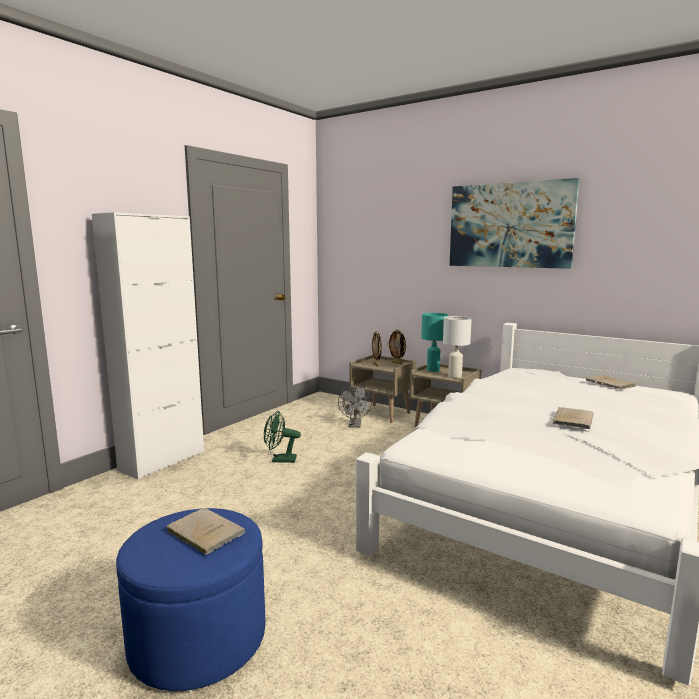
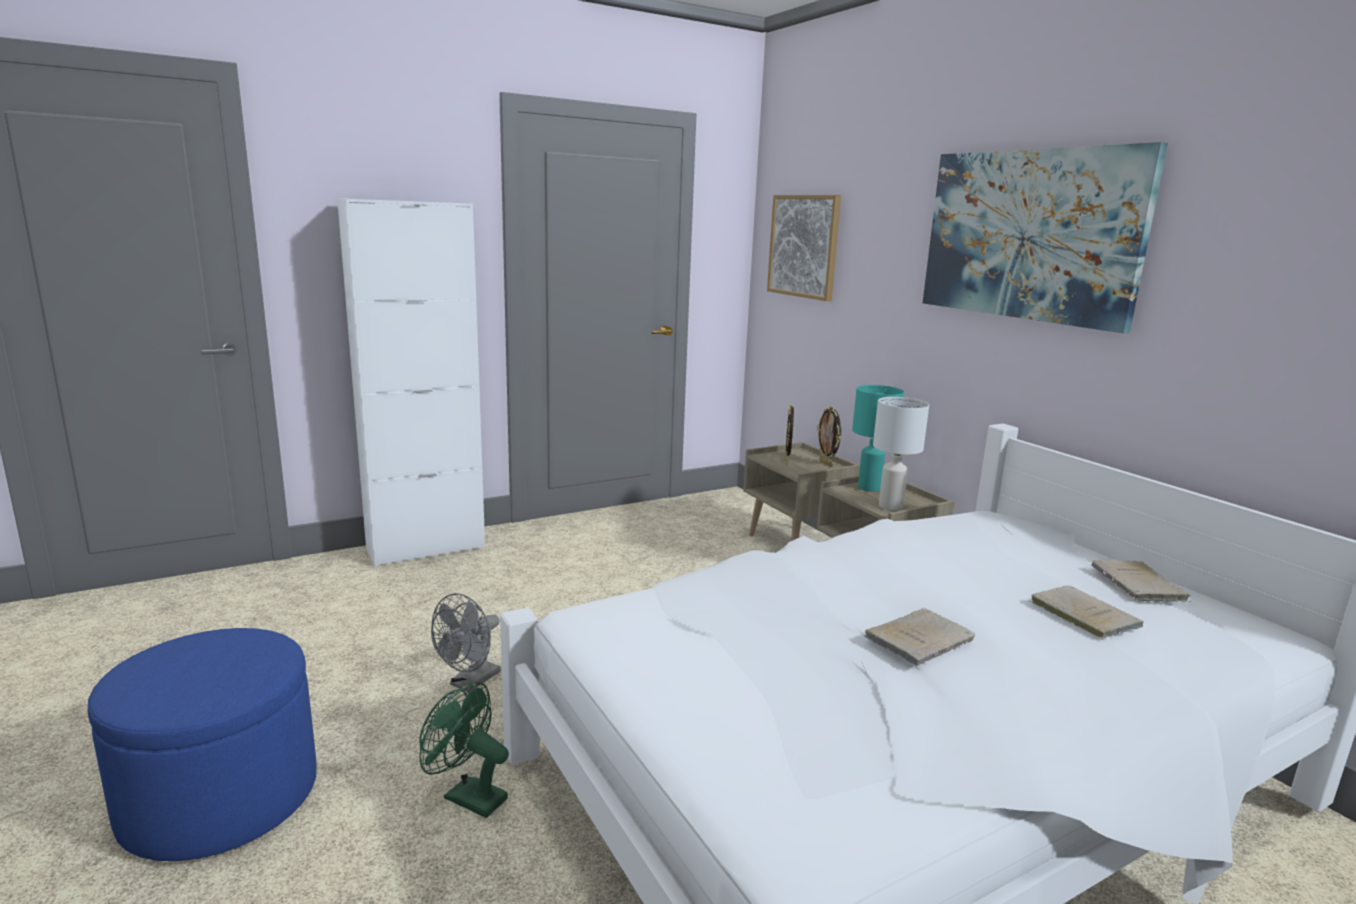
camera: 25 degrees right, 5 degrees up
beige book [166,508,245,555] -> beige book moved to [1032,586,1144,639]
green fan [264,411,301,463] -> green fan moved to [419,682,509,818]
grey fan [338,385,372,428] -> grey fan moved to [431,594,500,692]
none -> picture [767,195,841,301]

